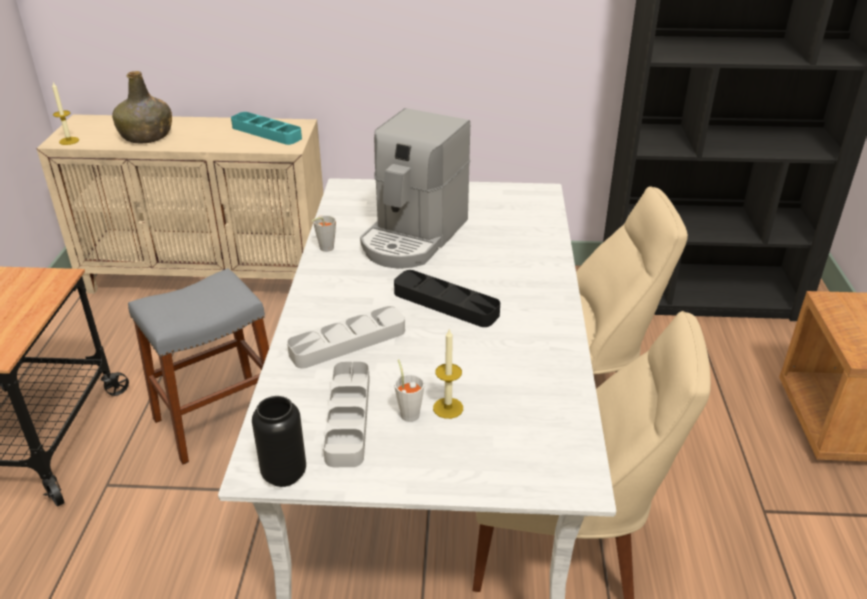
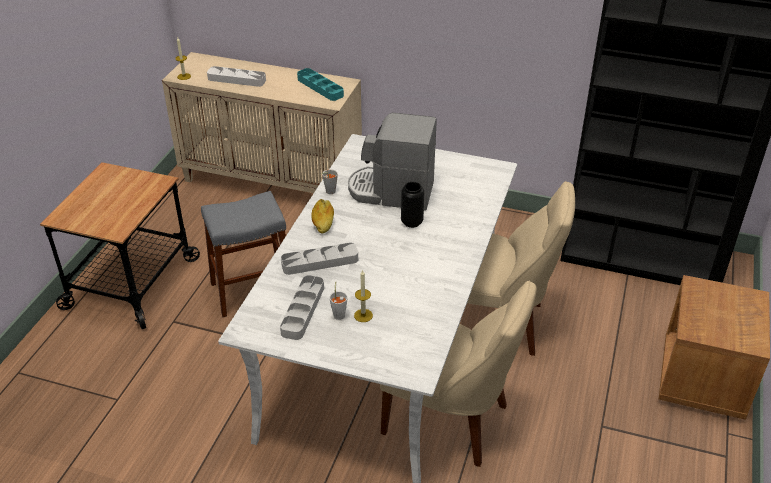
camera: 15 degrees right, 5 degrees up
green bottle [112,71,172,143] -> white tray [207,66,266,87]
black vase [252,396,306,487] -> black vase moved to [401,182,424,228]
coffee machine [360,108,470,269] -> coffee machine turned 60 degrees clockwise [348,112,437,211]
black tray [394,270,500,327] -> none
none -> bread [311,199,334,234]

